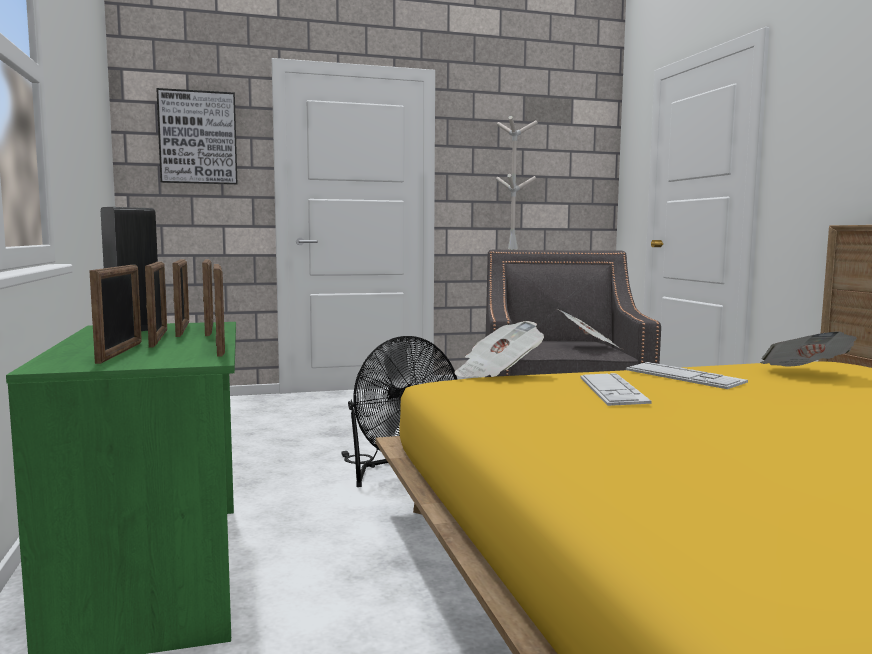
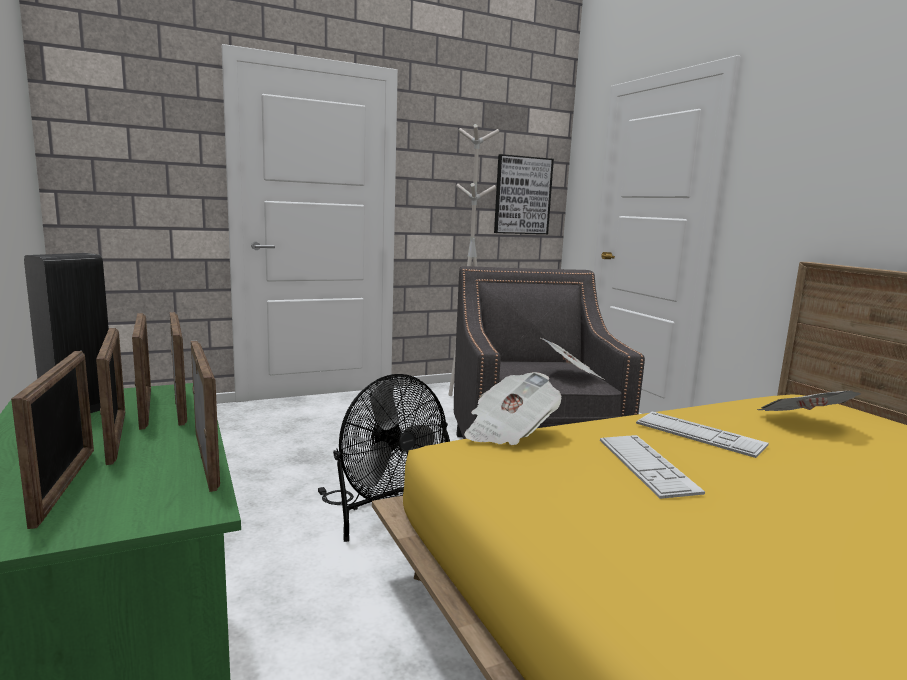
camera: 10 degrees left, 5 degrees up
picture [156,88,238,185] -> picture moved to [494,154,554,234]

